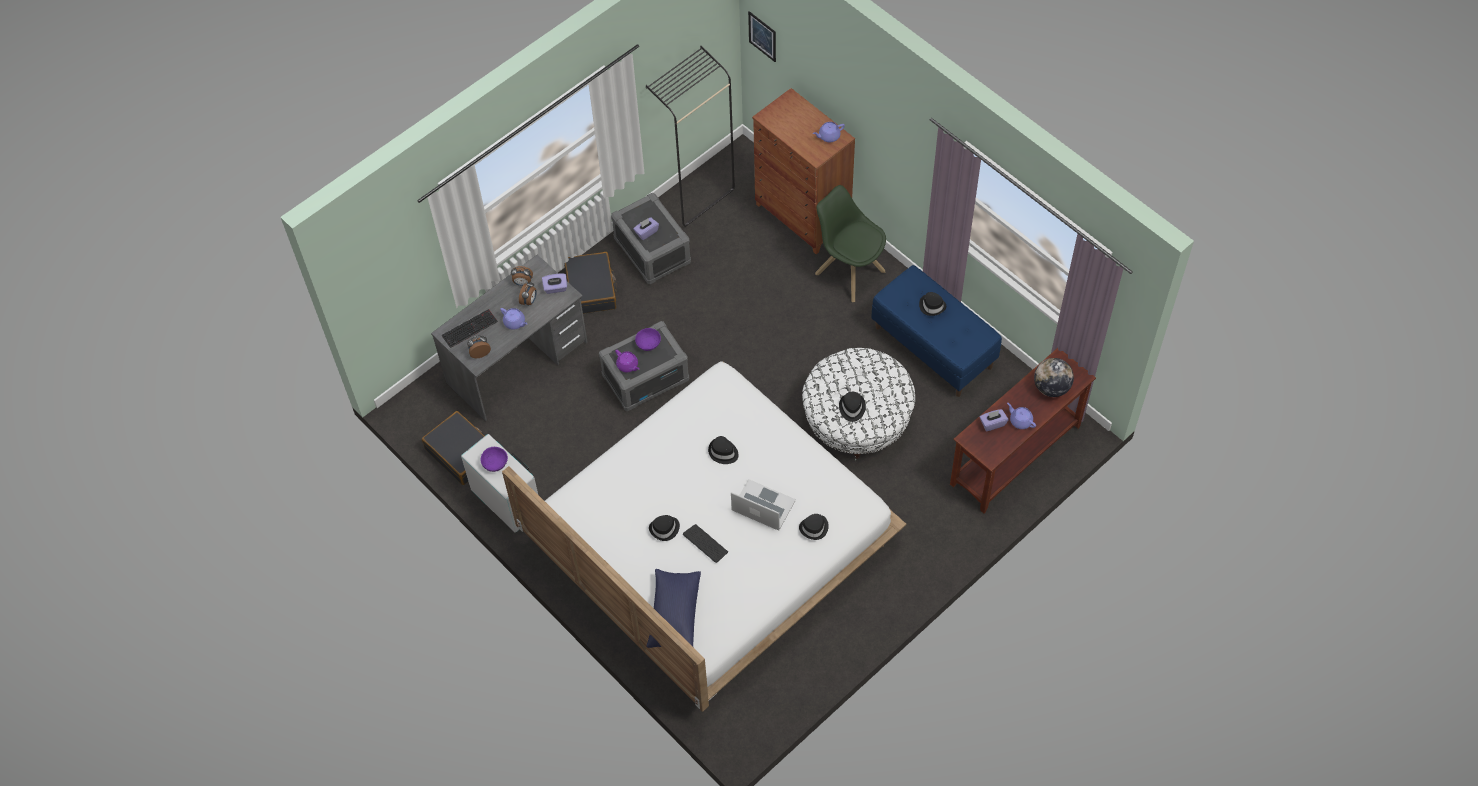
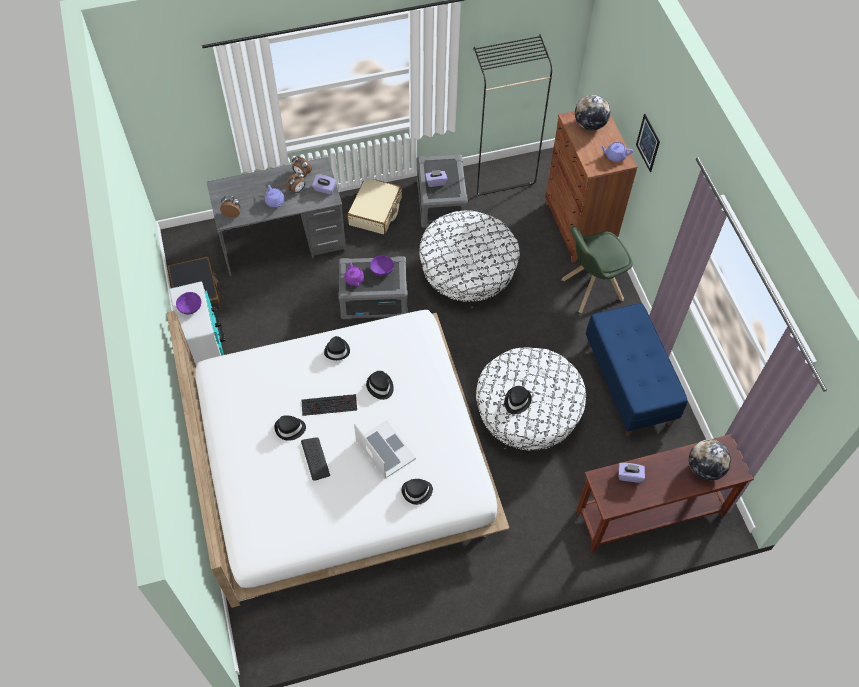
camera: 25 degrees right, 0 degrees up
keyboard [442,309,498,348] -> keyboard moved to [301,394,357,416]
black suitcase [564,252,617,314] -> beige suitcase [347,177,402,235]
blue pillow [646,569,701,648] -> none
picture [748,11,776,62] -> picture moved to [636,114,660,172]
green chair [815,185,886,302] -> green chair turned 90 degrees counterclockwise [561,226,632,313]
black hat [919,292,946,316] -> black hat moved to [324,336,350,360]
purple teapot [1007,403,1036,429] -> none
none -> white ottoman [419,210,520,309]
none -> globe [575,94,610,131]

